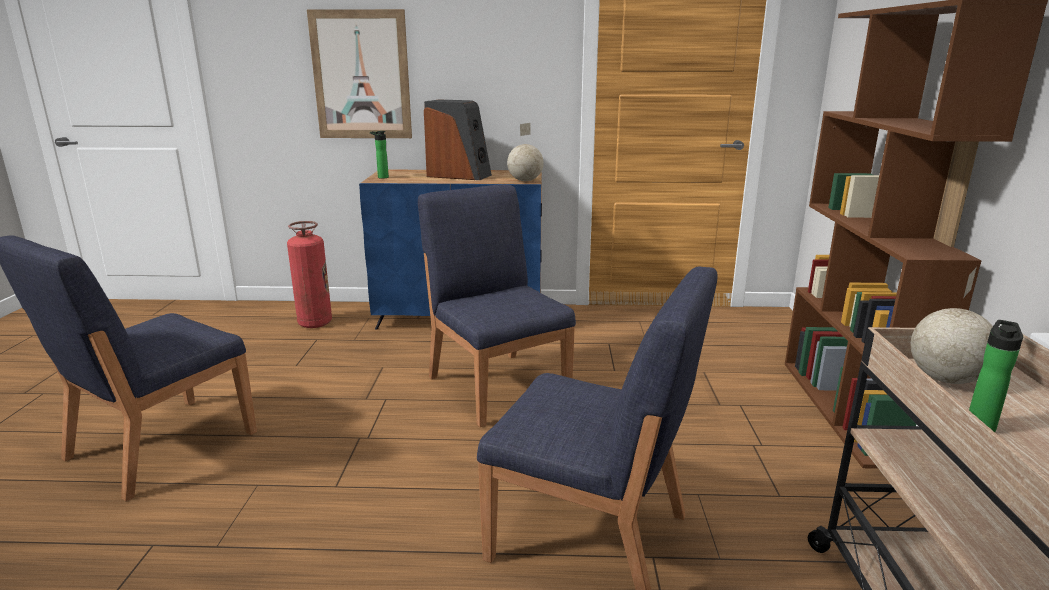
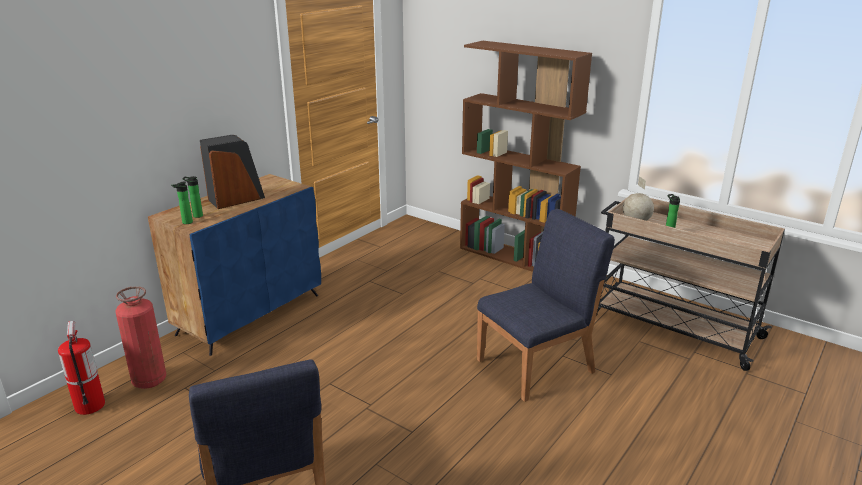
camera: 55 degrees left, 5 degrees up
picture [307,9,412,138] -> none
blue chair [418,184,576,427] -> none
globe [507,123,544,181] -> none
none -> fire extinguisher [58,321,105,415]
none -> bottle [183,176,203,218]

